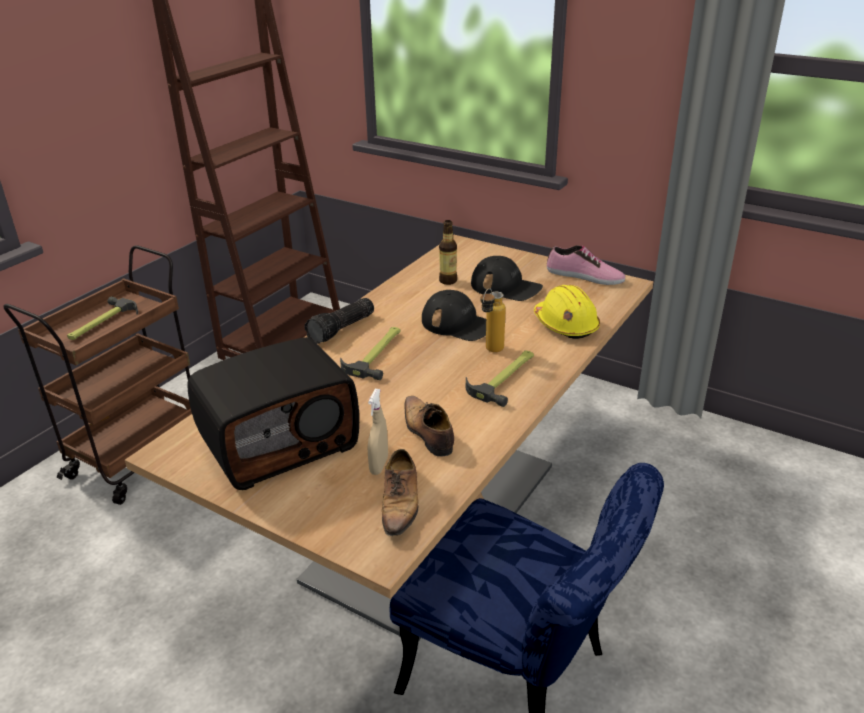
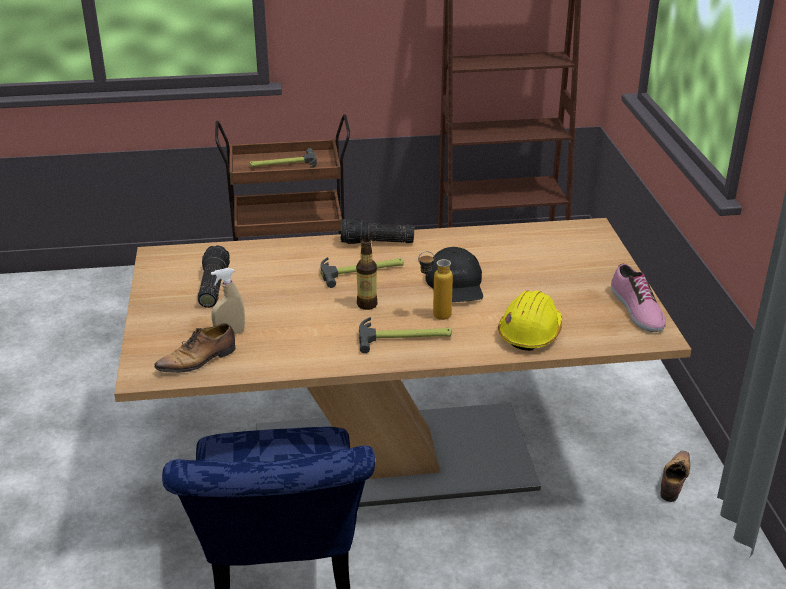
camera: 50 degrees right, 0 degrees up
radio [188,337,359,490] -> flashlight [198,245,230,308]
shoe [404,396,454,456] -> shoe moved to [660,451,690,502]
bottle [439,220,457,285] -> bottle moved to [356,239,377,310]
black cap [471,256,543,301] -> none

